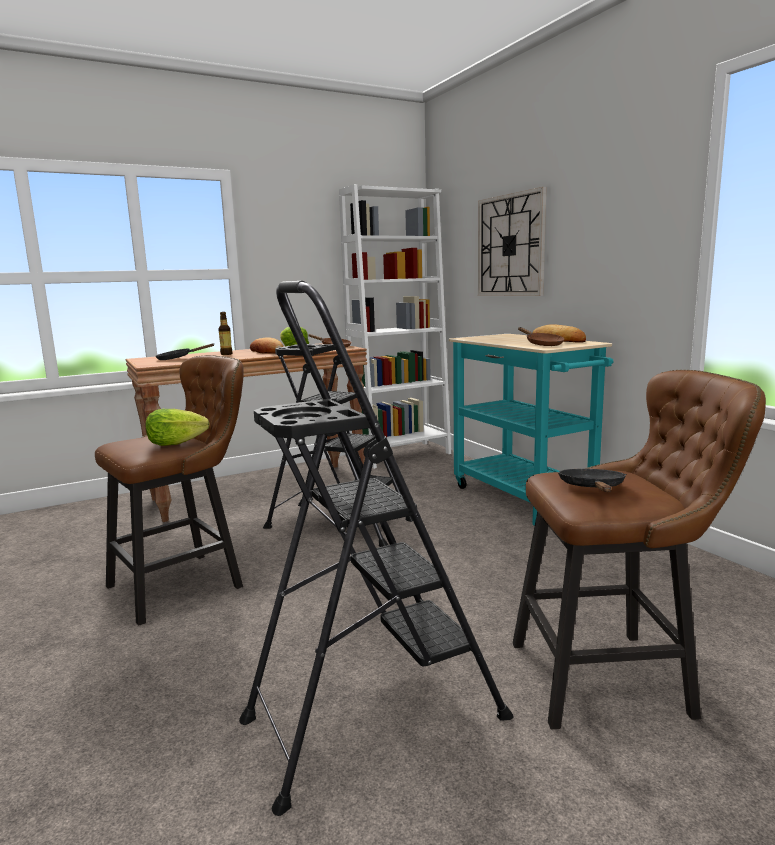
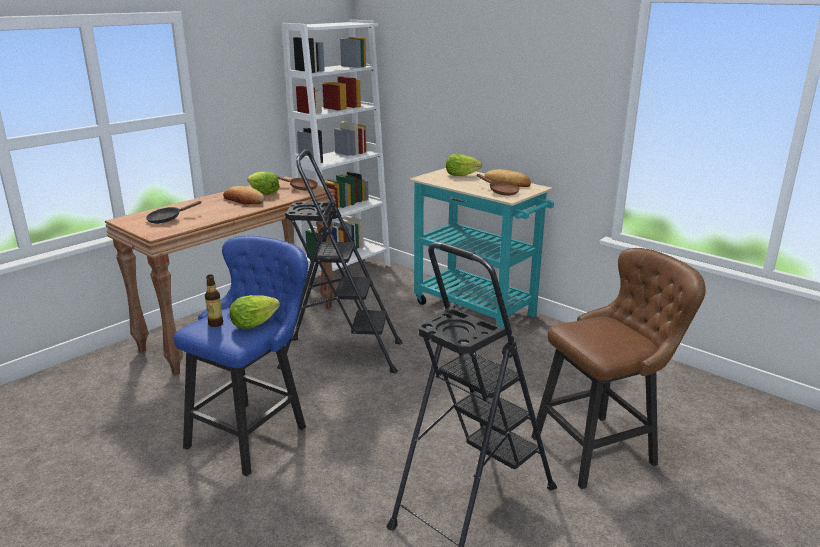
camera: 20 degrees left, 10 degrees up
brown stool [95,355,244,626] -> blue stool [174,235,308,476]
bottle [218,312,233,355] -> bottle moved to [205,274,223,327]
wall clock [478,187,546,296] -> none
black frying pan [558,469,626,492] -> none
none -> lettuce [446,154,482,176]

